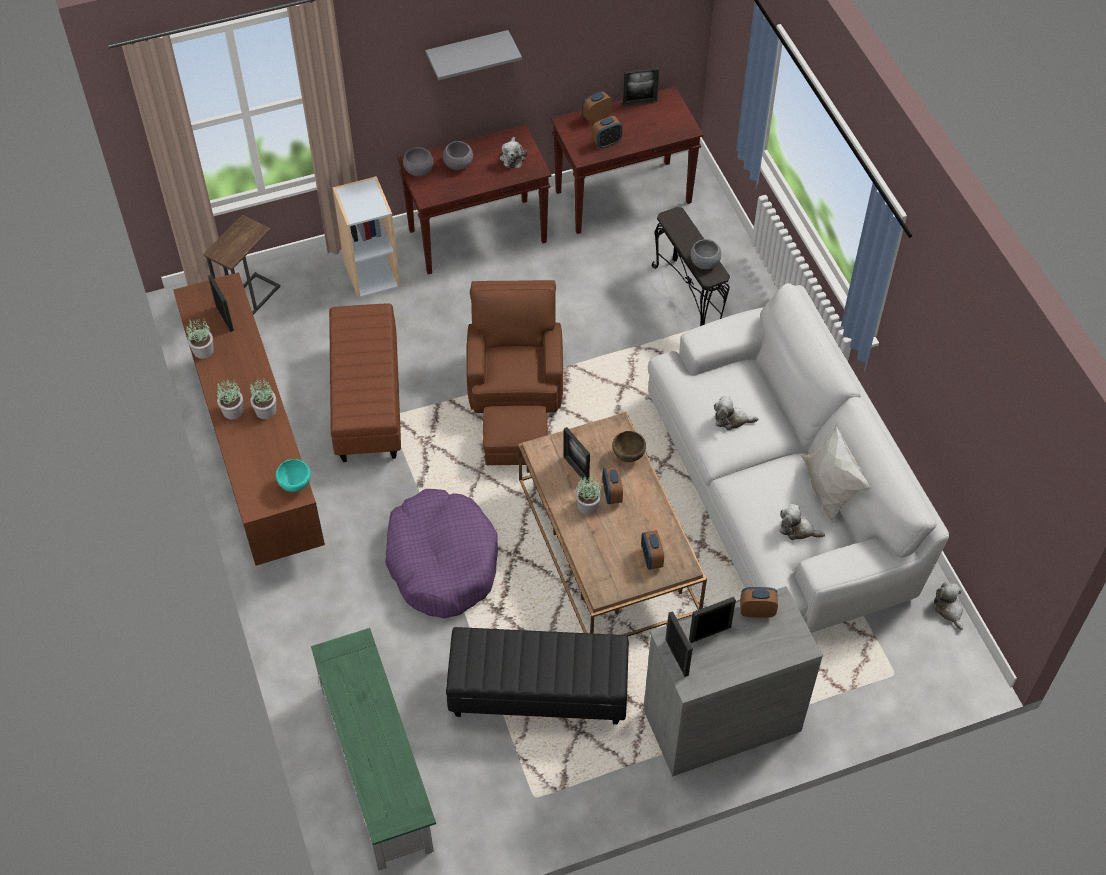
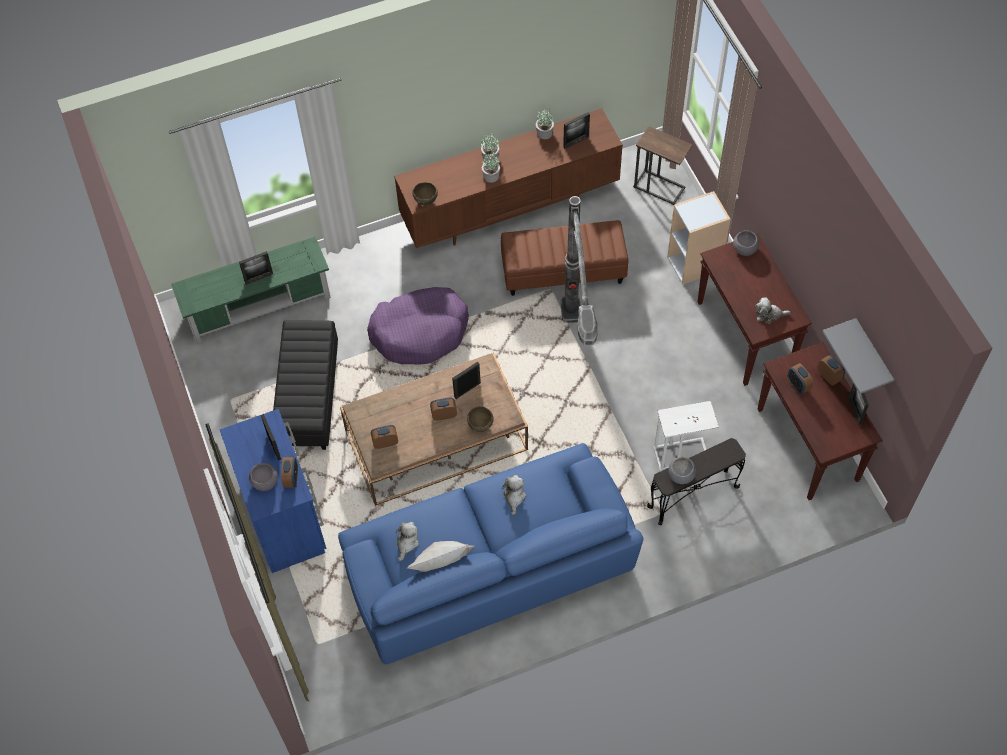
camera: 90 degrees right, 5 degrees up
turquoise bowl [276,459,311,492] -> brown bowl [412,182,438,205]
grey shelf [425,30,522,80] -> grey shelf moved to [822,318,894,394]
grey bowl [443,141,473,170] -> grey bowl moved to [249,463,278,491]
brown armchair [466,280,563,465] -> floor lamp [561,196,598,346]
potted plant [575,474,601,515] -> none
grey dresser [644,586,823,776] -> blue dresser [220,409,326,573]
white sofa [648,283,949,633] -> blue sofa [338,443,643,664]
picture frame [666,611,693,677] -> picture frame moved to [239,251,273,285]
plush toy [934,583,963,630] -> none
none -> white side table [653,401,719,471]

